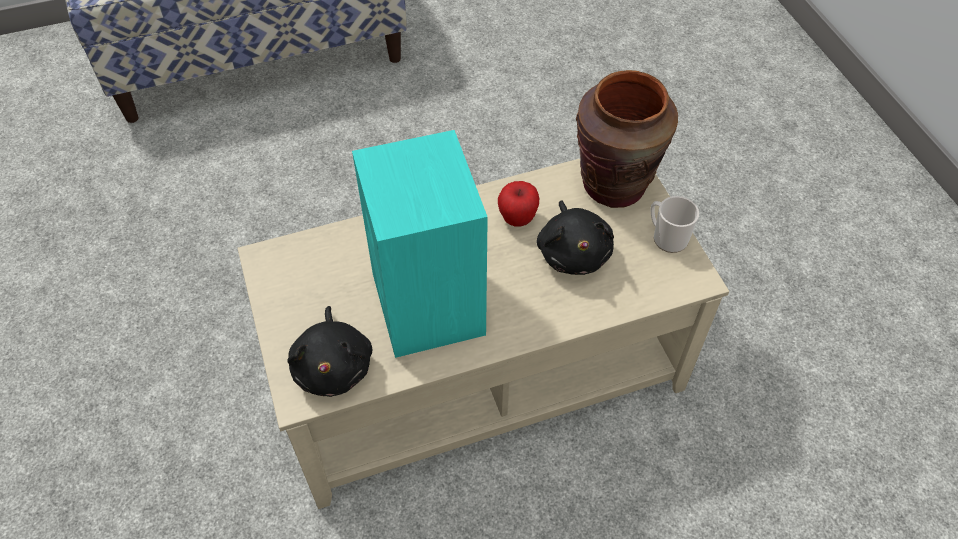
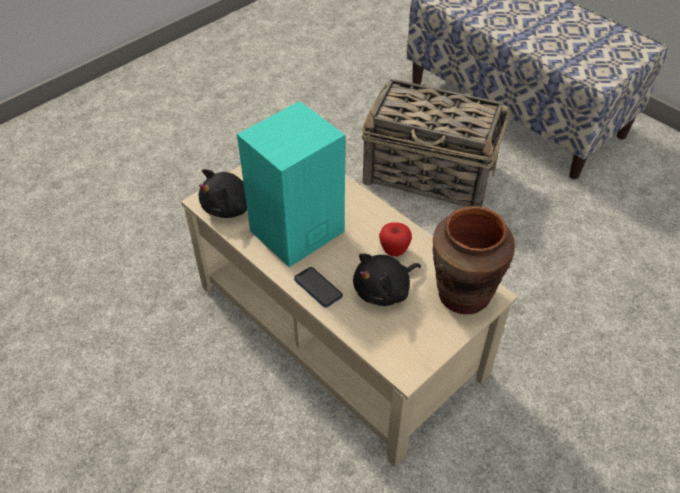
camera: 65 degrees right, 5 degrees down
mug [651,196,699,253] -> none
none -> phone [294,267,343,308]
none -> basket [361,79,509,207]

